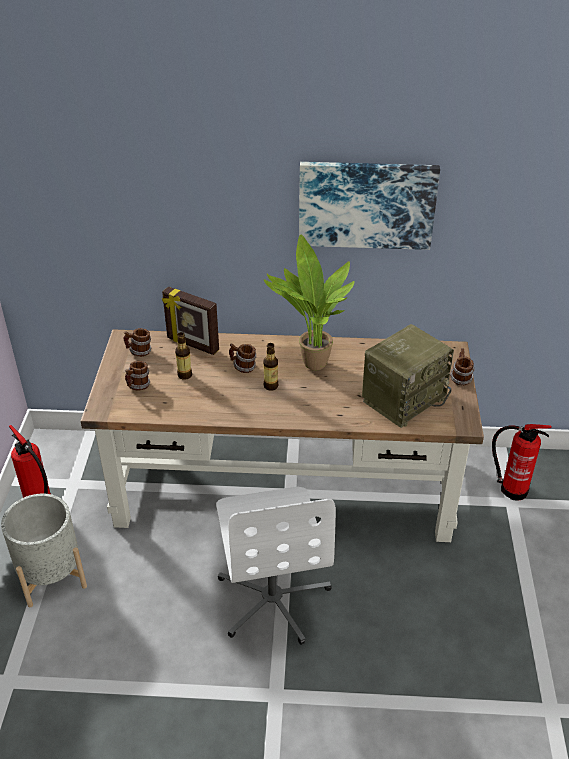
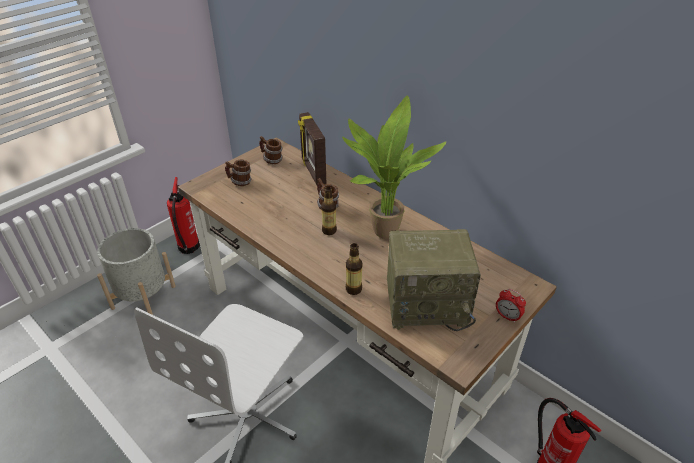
camera: 40 degrees right, 0 degrees up
bottle [175,332,192,380] -> bottle moved to [346,243,363,295]
picture [299,162,440,250] -> none
mug [450,348,475,385] -> alarm clock [496,289,526,323]

